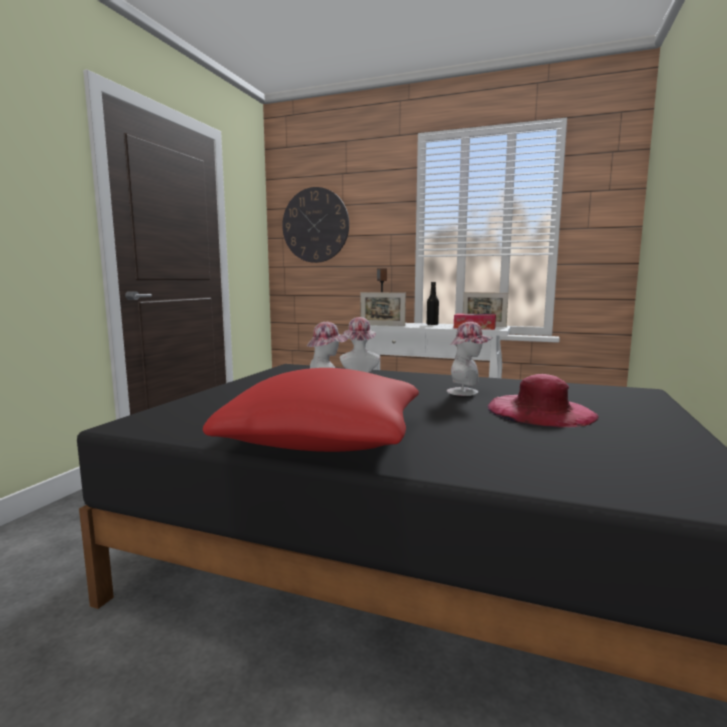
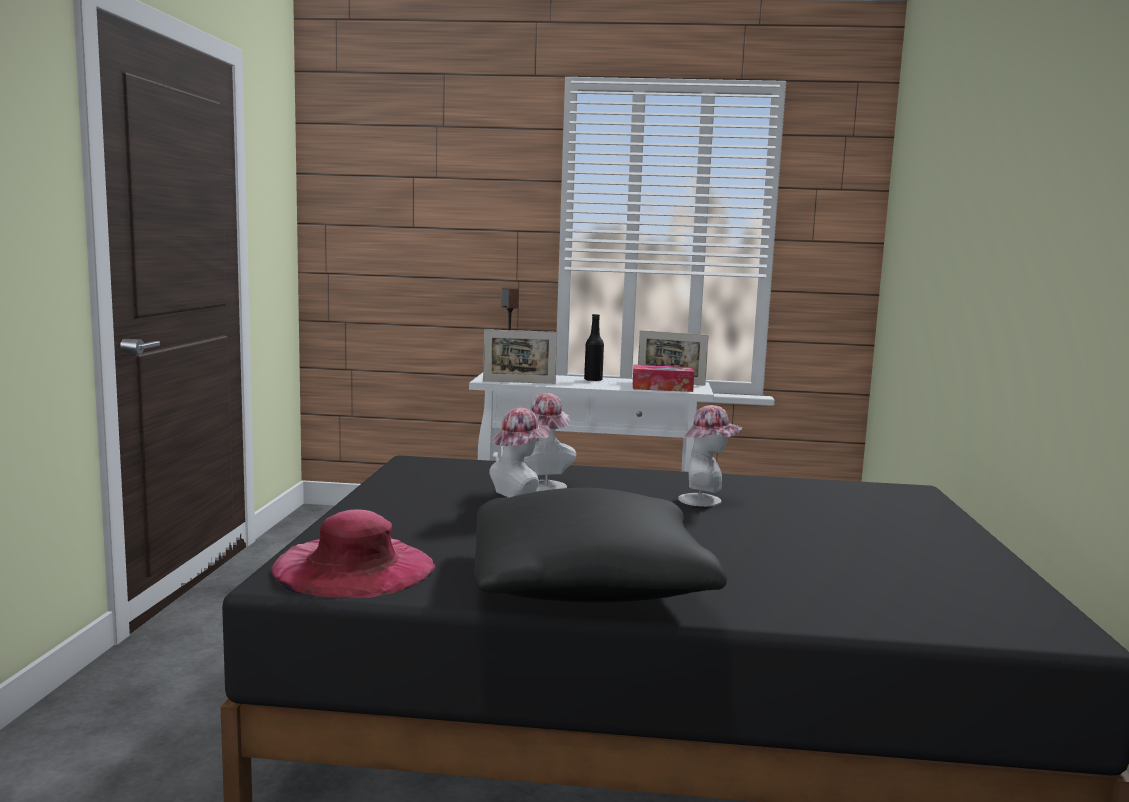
camera: 15 degrees left, 0 degrees up
red pillow [203,368,419,452] -> black pillow [474,488,727,602]
wall clock [282,187,349,263] -> none
pink hat [487,374,599,427] -> pink hat moved to [270,509,435,599]

